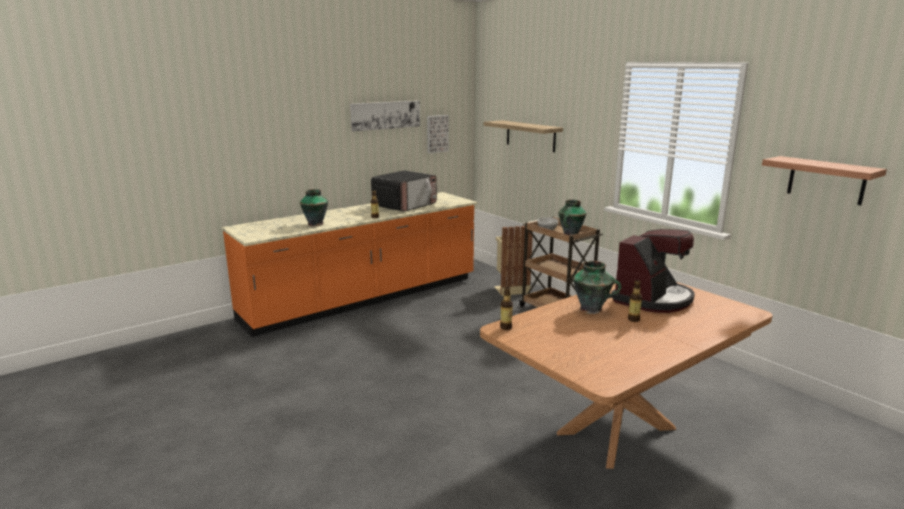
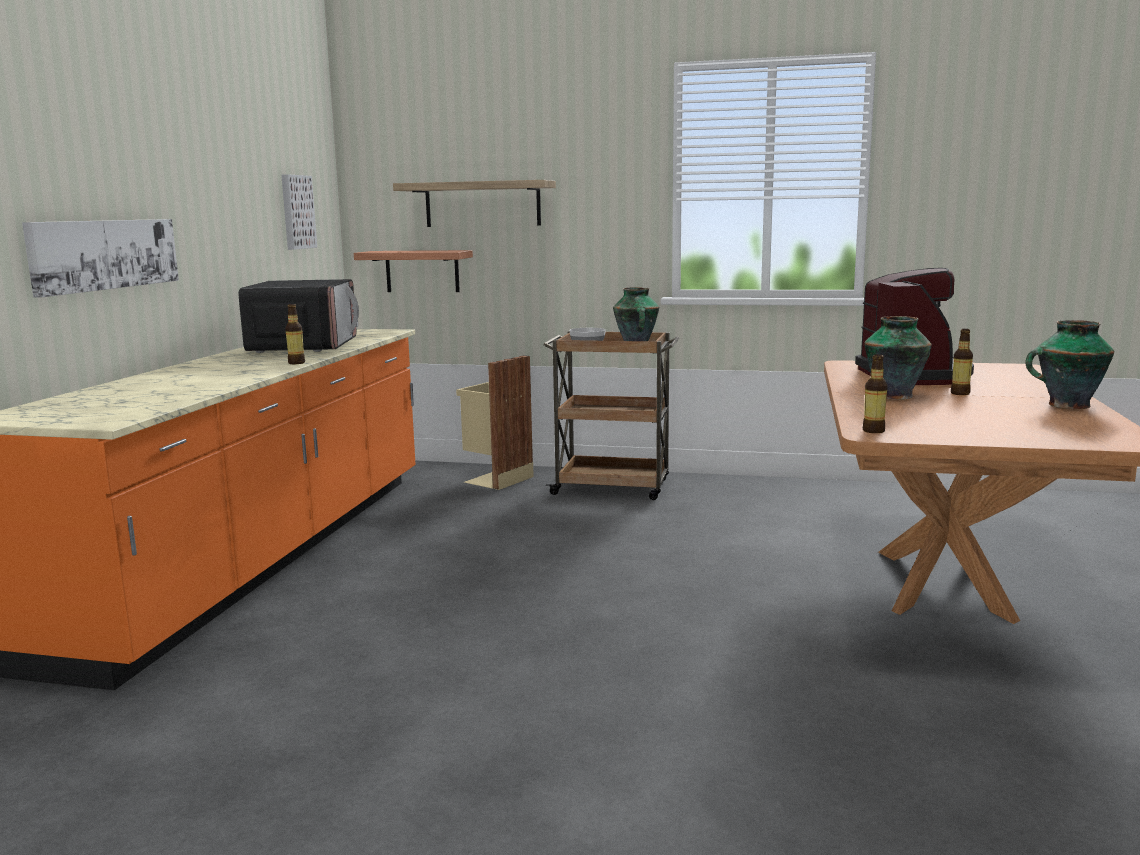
camera: 40 degrees left, 5 degrees down
vase [300,189,328,226] -> vase moved to [1025,320,1114,409]
picture [350,100,420,132] -> picture moved to [22,219,179,298]
shelf [762,156,887,205] -> shelf moved to [354,250,473,292]

